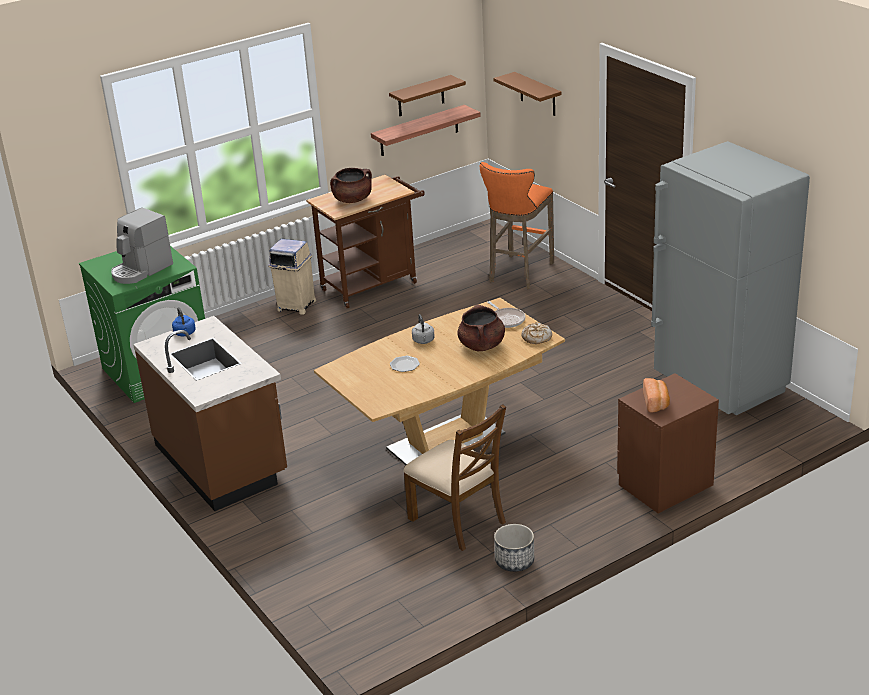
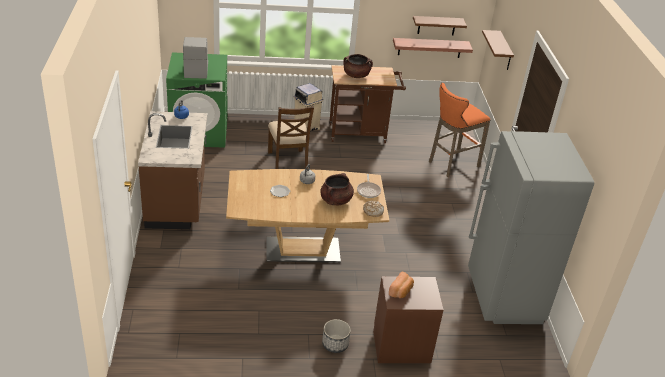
camera: 25 degrees right, 5 degrees up
coffee machine [111,208,173,284] -> coffee machine turned 105 degrees clockwise [183,37,208,79]
brown chair [403,404,506,551] -> brown chair moved to [268,106,314,169]
planter [494,524,534,572] -> planter moved to [322,319,351,353]

